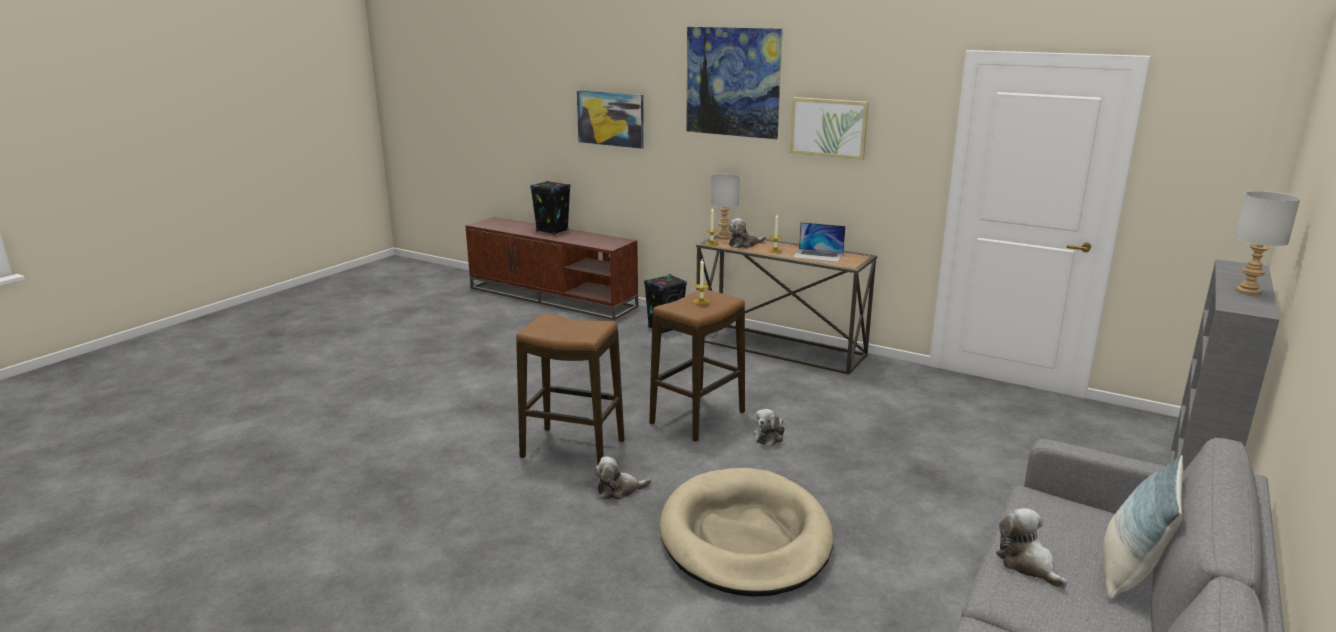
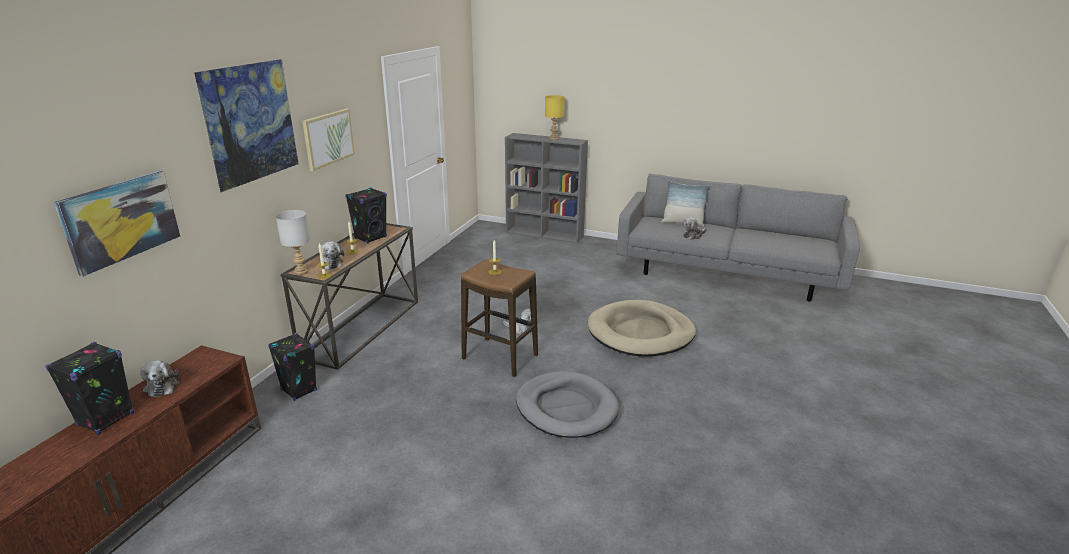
camera: 100 degrees left, 5 degrees up
stool [516,314,625,464] -> grey dog bed [516,371,619,438]
plush toy [594,456,651,500] -> plush toy moved to [140,360,179,397]
laptop [793,222,846,262] -> black speaker [345,188,387,244]
grey table lamp [1235,191,1300,295] -> yellow table lamp [545,95,564,140]

